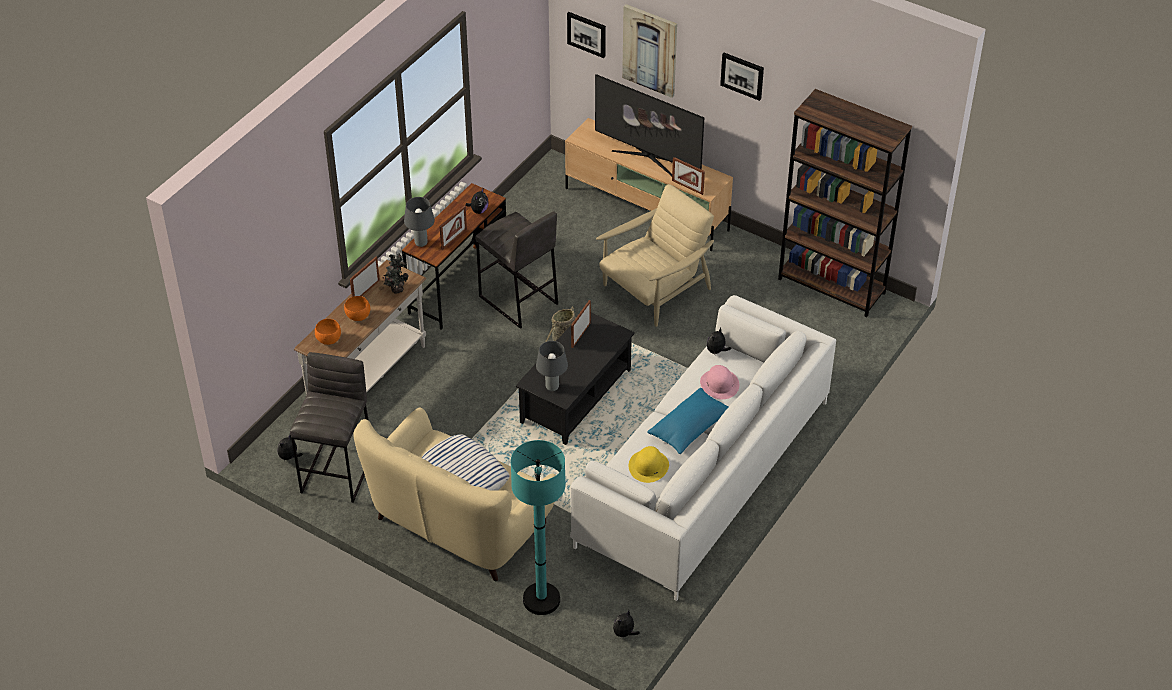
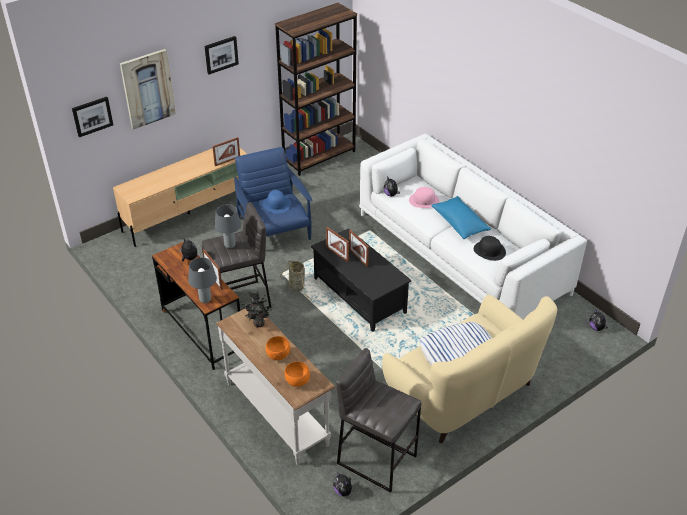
camera: 70 degrees left, 5 degrees down
picture frame [350,257,380,297] -> picture frame moved to [349,230,369,267]
turquoise floor lamp [511,440,566,615] -> none
grey table lamp [536,341,568,391] -> grey table lamp moved to [215,204,241,249]
television [595,74,704,176] -> none
beige armchair [596,184,714,327] -> blue armchair [234,147,313,240]
yellow hat [629,446,669,483] -> black hat [474,236,506,261]
none -> blue hat [263,190,291,214]

